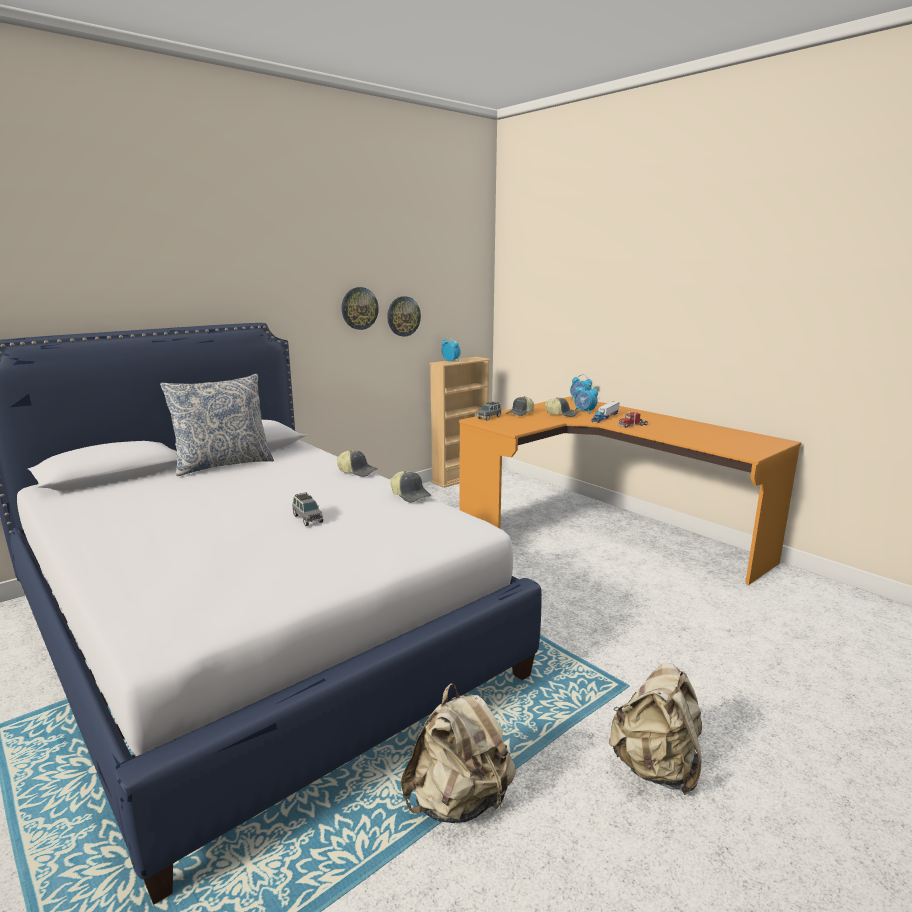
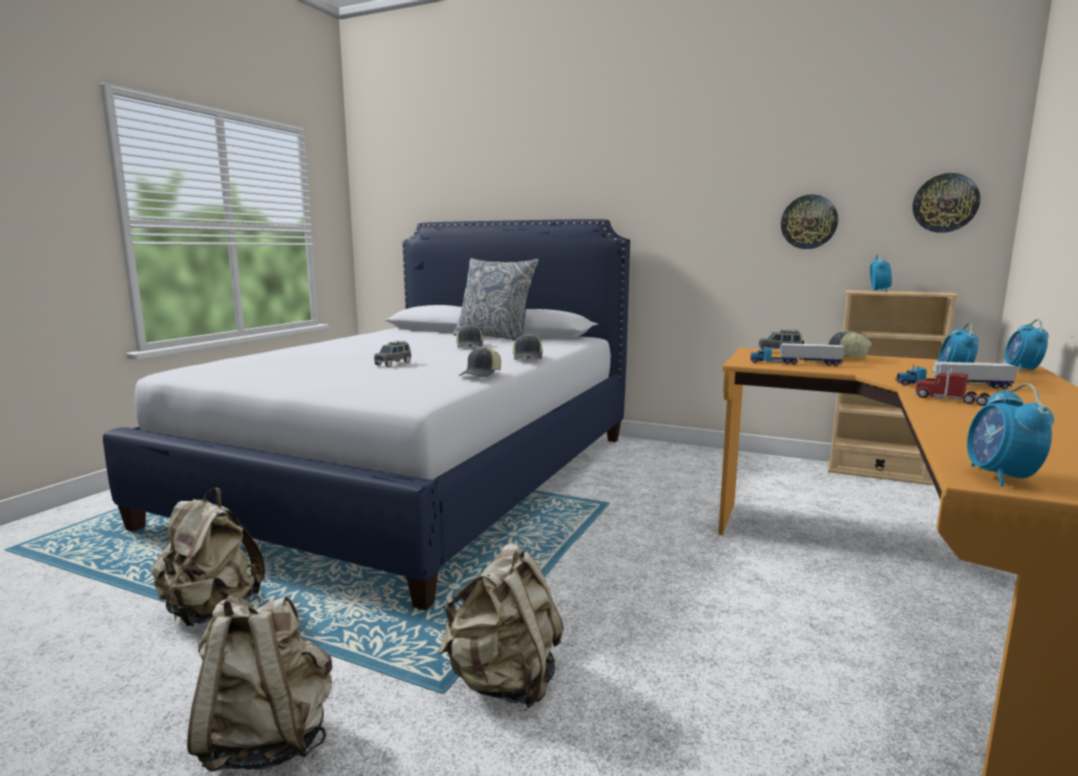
camera: 65 degrees right, 5 degrees down
wall clock [342,287,379,330] -> wall clock moved to [913,173,980,233]
cap [545,397,578,417] -> cap moved to [456,325,483,348]
none -> beige backpack [438,544,564,708]
none -> toy truck [750,343,845,366]
none -> alarm clock [967,383,1054,486]

